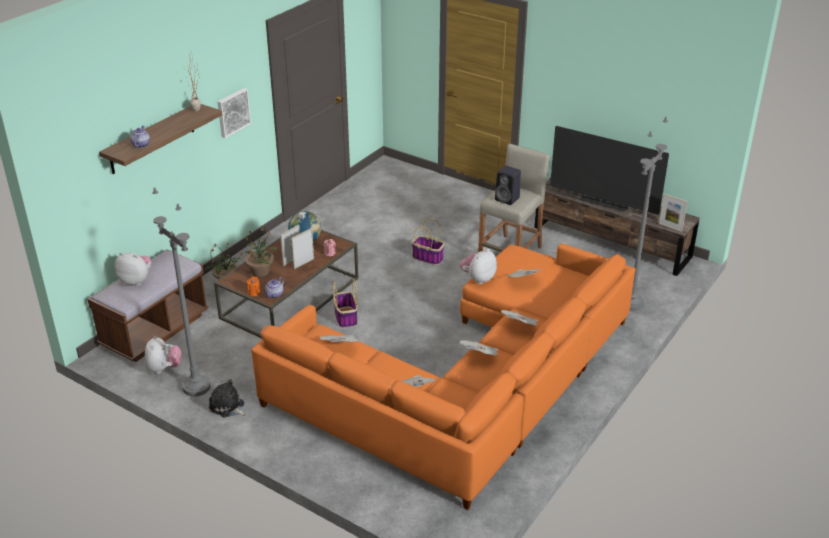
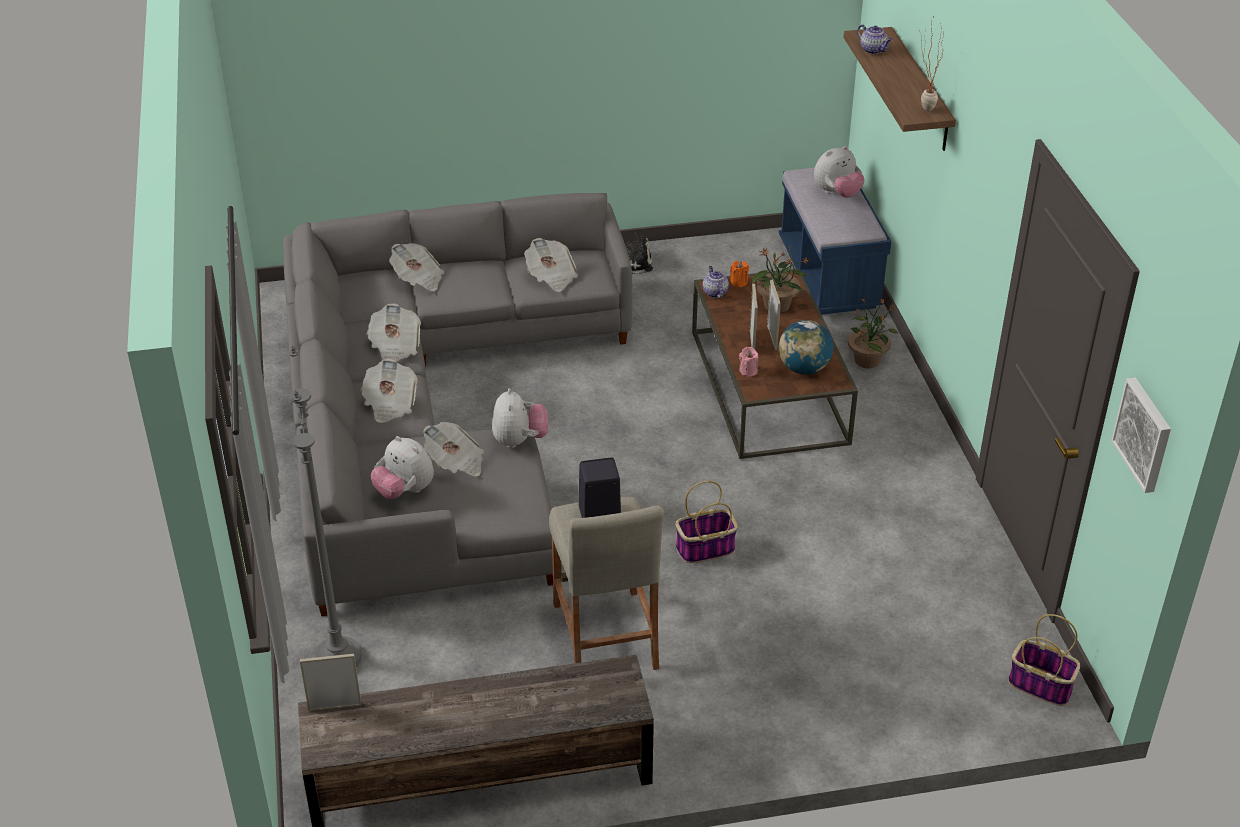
camera: 135 degrees right, 5 degrees up
brown bench [87,249,209,362] -> blue bench [779,167,891,315]
plush toy [145,336,181,374] -> plush toy moved to [371,436,434,499]
grey floor lamp [152,187,210,397] -> none
picture [218,88,251,138] -> picture moved to [1111,377,1171,493]
orange sofa [251,244,636,510] -> grey sofa [283,193,632,616]
basket [333,278,358,328] -> basket moved to [1008,614,1080,706]
television [550,126,669,215] -> none

